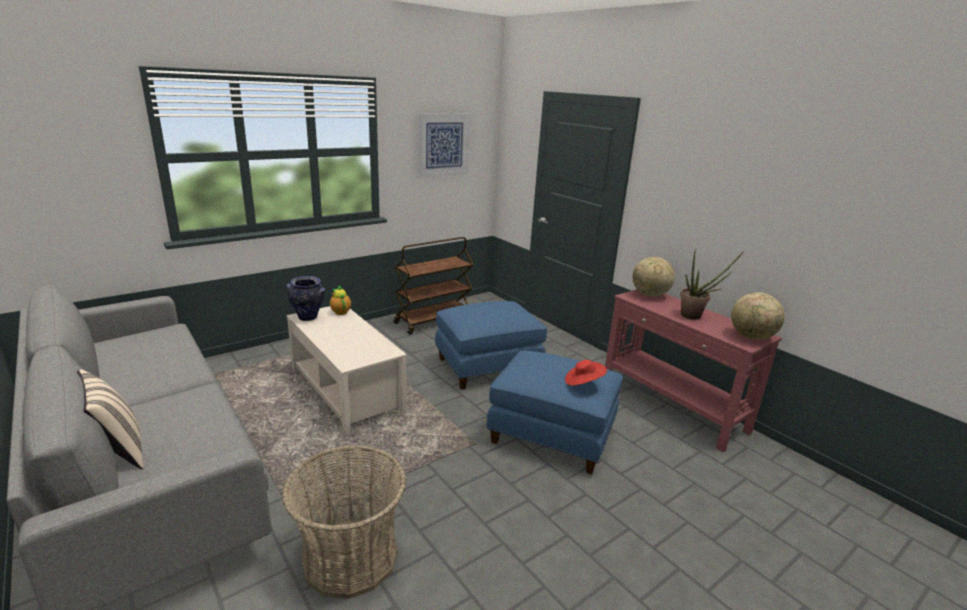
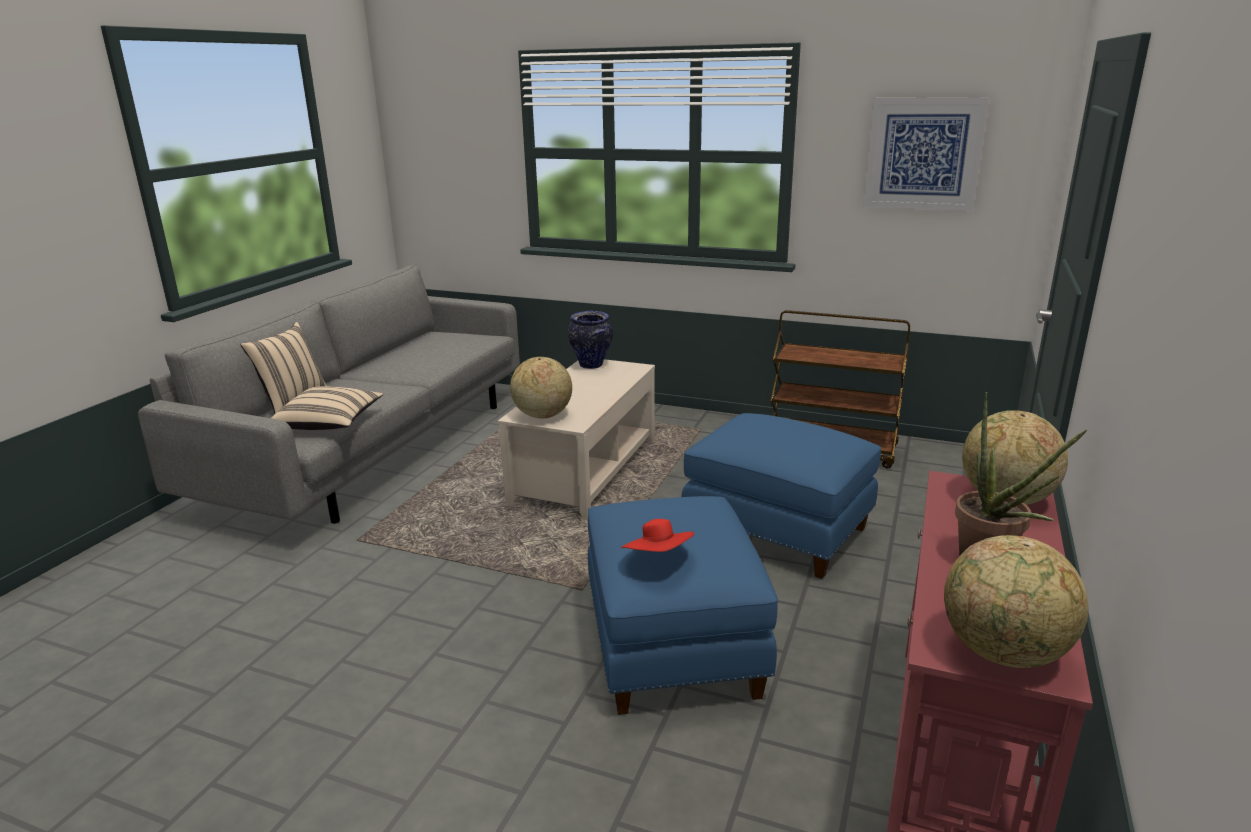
camera: 60 degrees right, 0 degrees up
basket [282,445,407,599] -> none
teapot [330,285,351,315] -> none
none -> beige pillow [272,386,383,430]
none -> globe [510,357,572,419]

